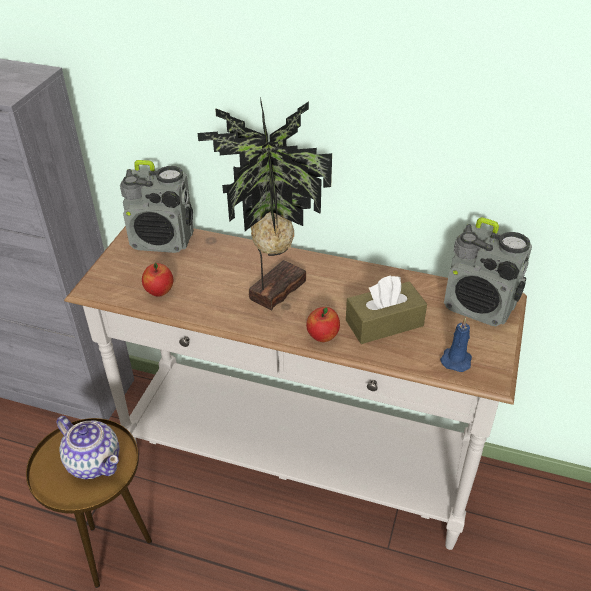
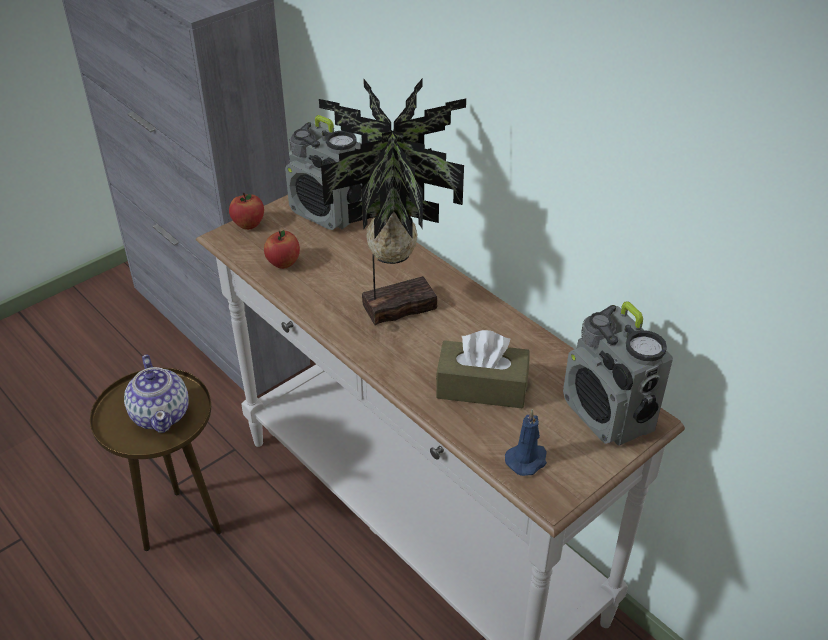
camera: 30 degrees right, 0 degrees up
apple [306,307,340,342] -> apple moved to [229,193,264,230]

